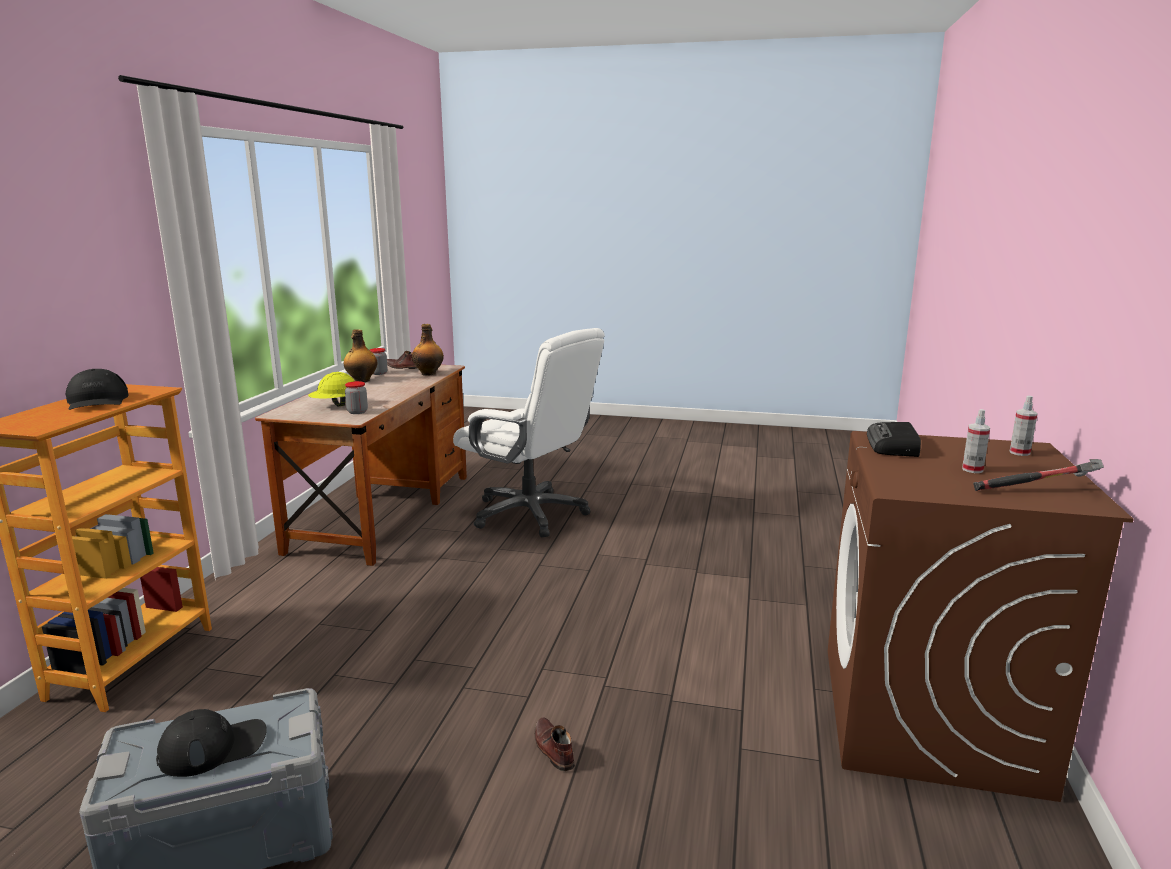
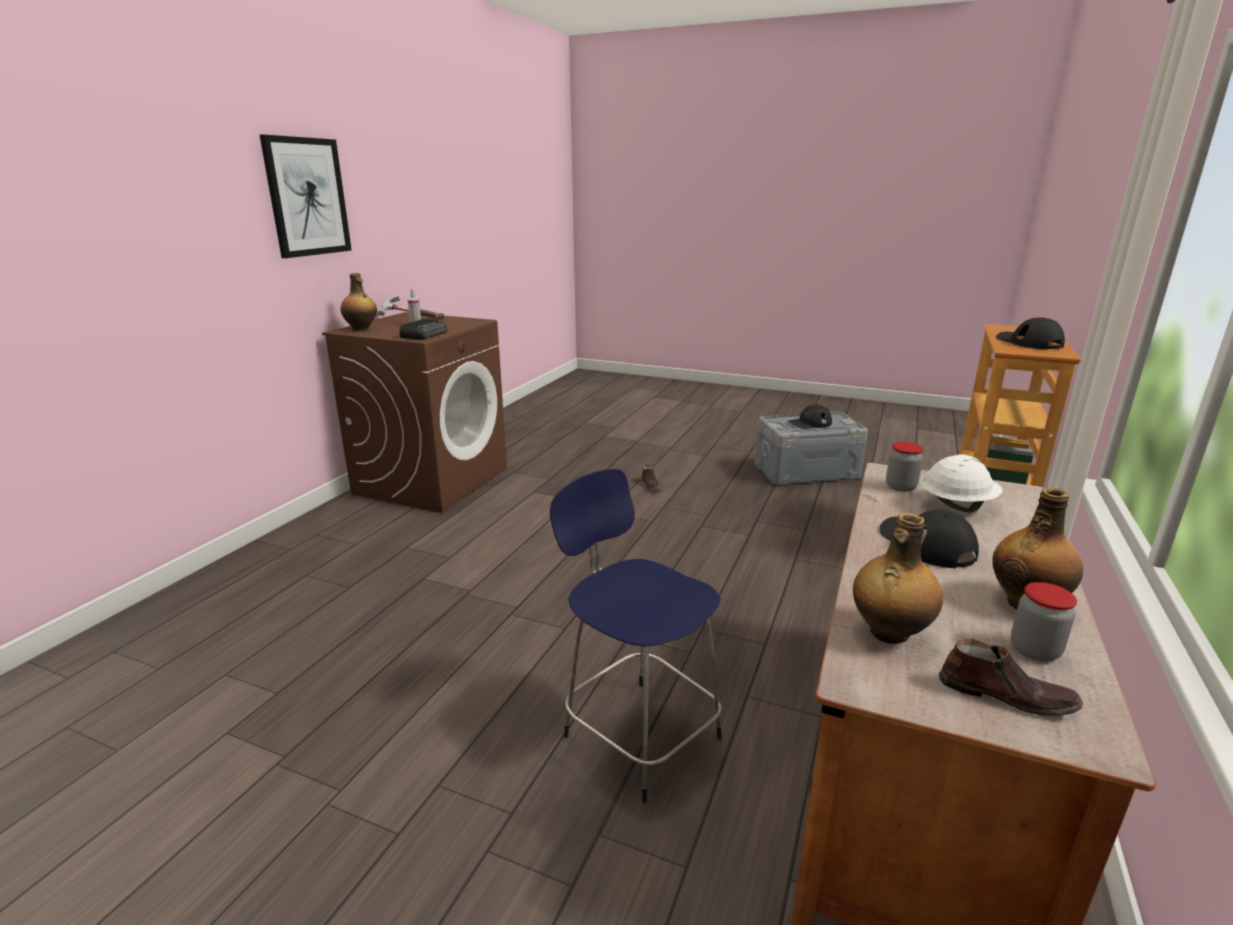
camera: 170 degrees left, 5 degrees up
yellow hard hat [308,372,355,407] -> white hard hat [921,454,1003,513]
white office chair [453,328,605,537] -> blue stool [550,469,722,804]
spray bottle [1010,396,1038,456] -> bottle [341,273,377,331]
none -> picture [260,135,352,258]
none -> black cap [879,510,979,568]

